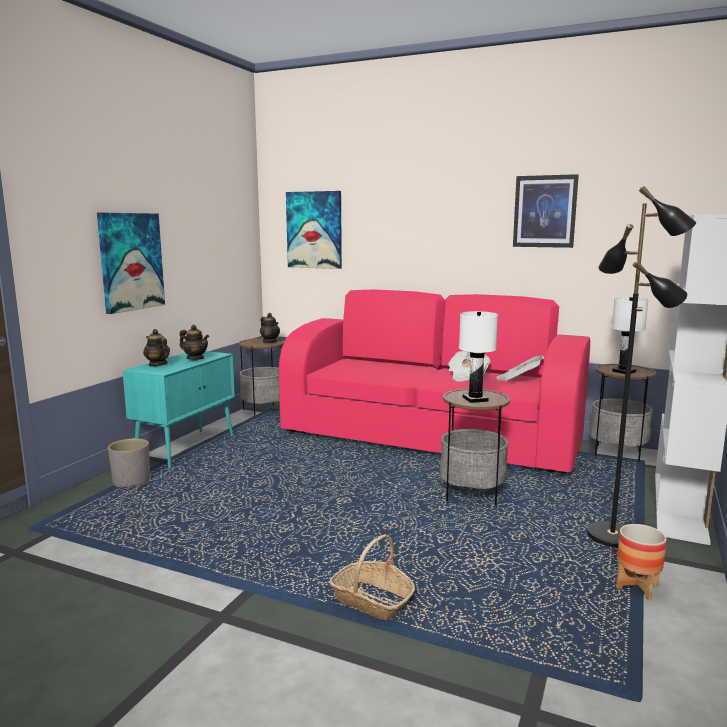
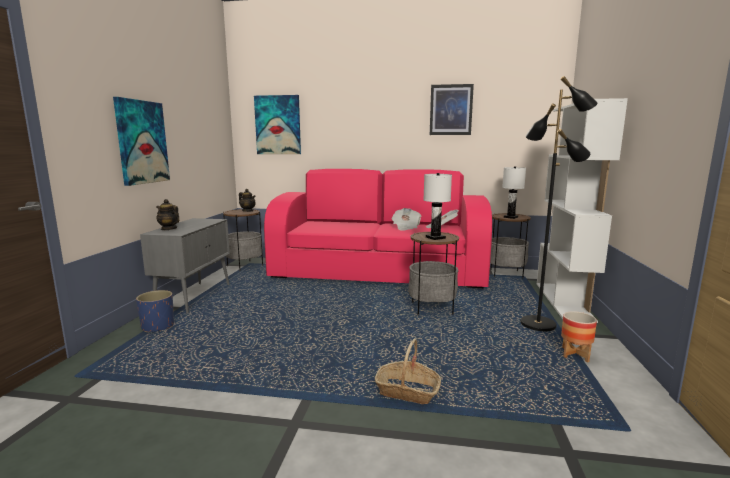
camera: 15 degrees left, 0 degrees up
grey planter [108,438,150,487] -> blue planter [136,290,174,332]
turquoise cabinet [122,351,235,469] -> grey cabinet [140,218,230,314]
teapot [180,325,209,360] -> none

